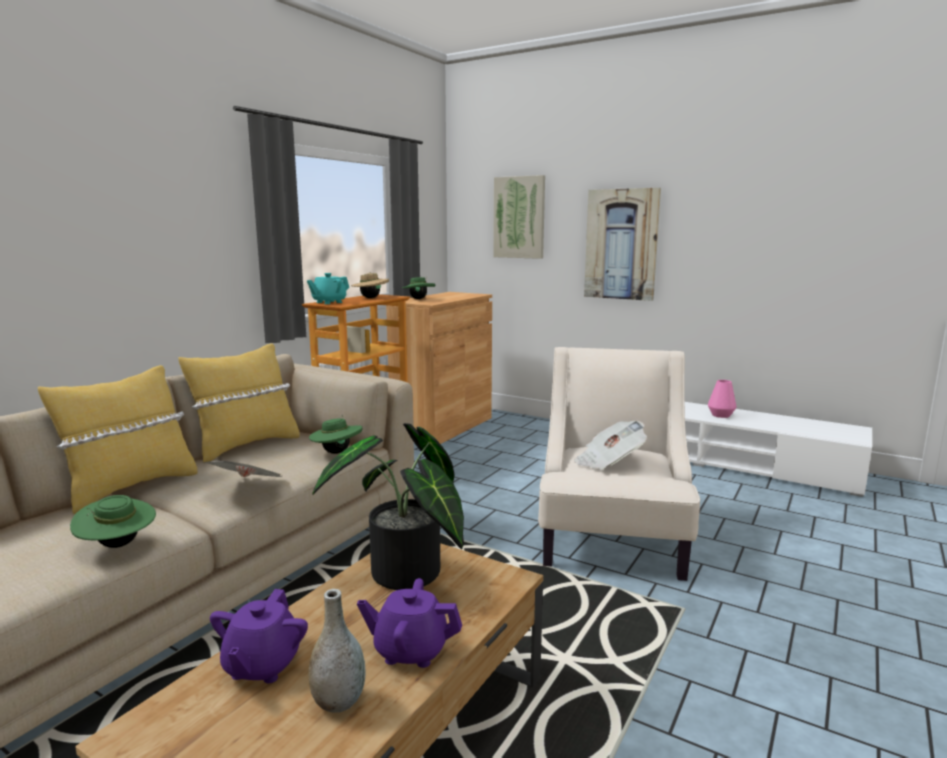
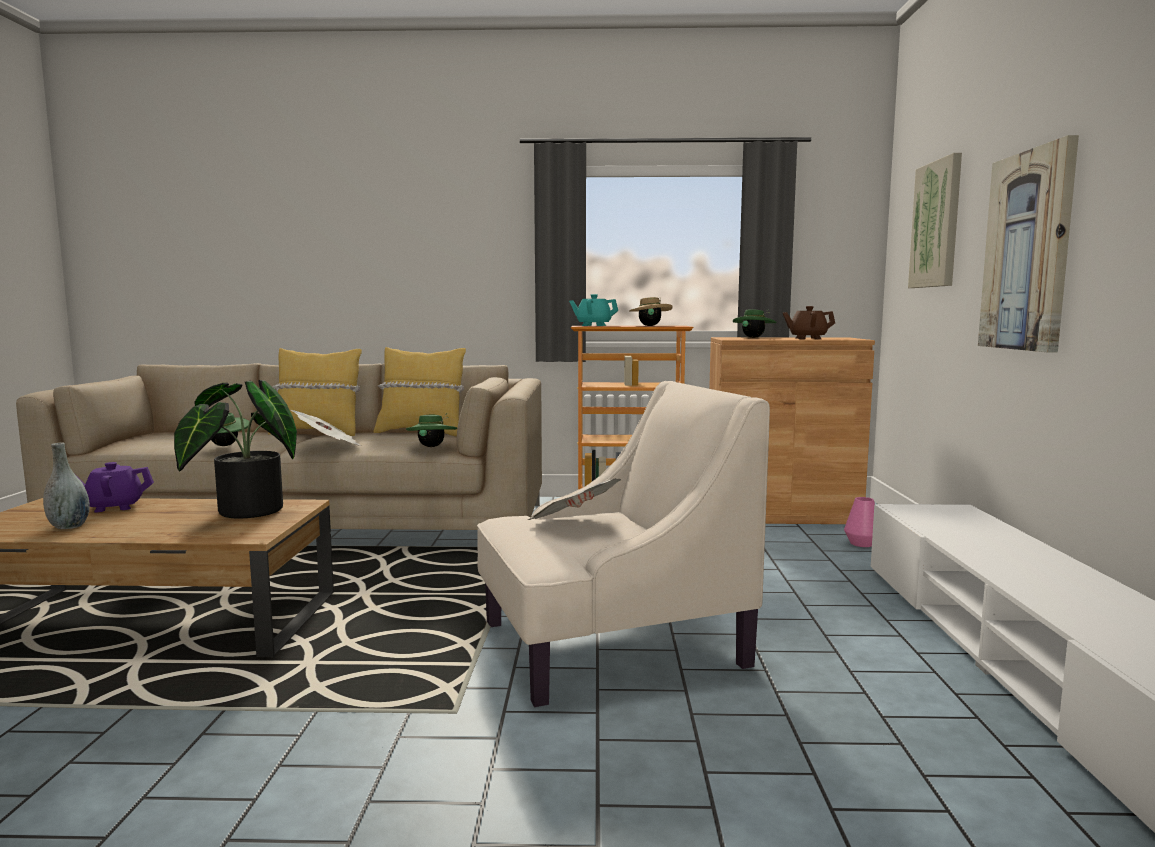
camera: 60 degrees right, 5 degrees down
purple teapot [357,578,462,668] -> none
pink vase [708,380,736,418] -> pink vase moved to [844,497,875,547]
none -> brown teapot [783,306,835,339]

